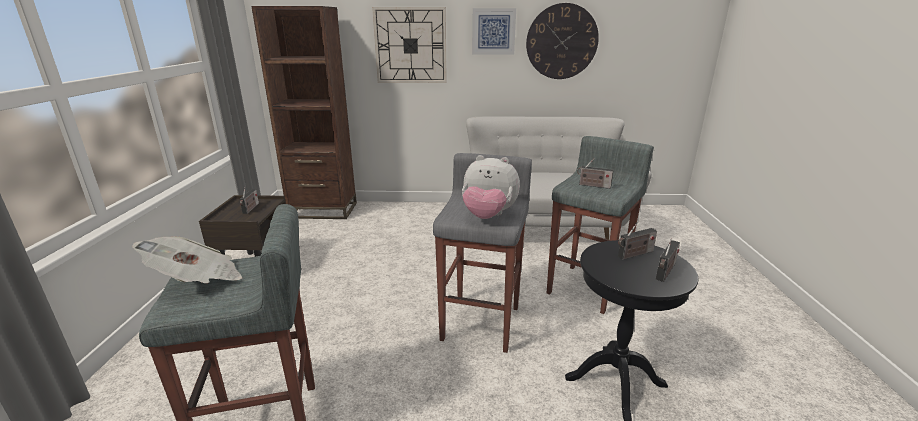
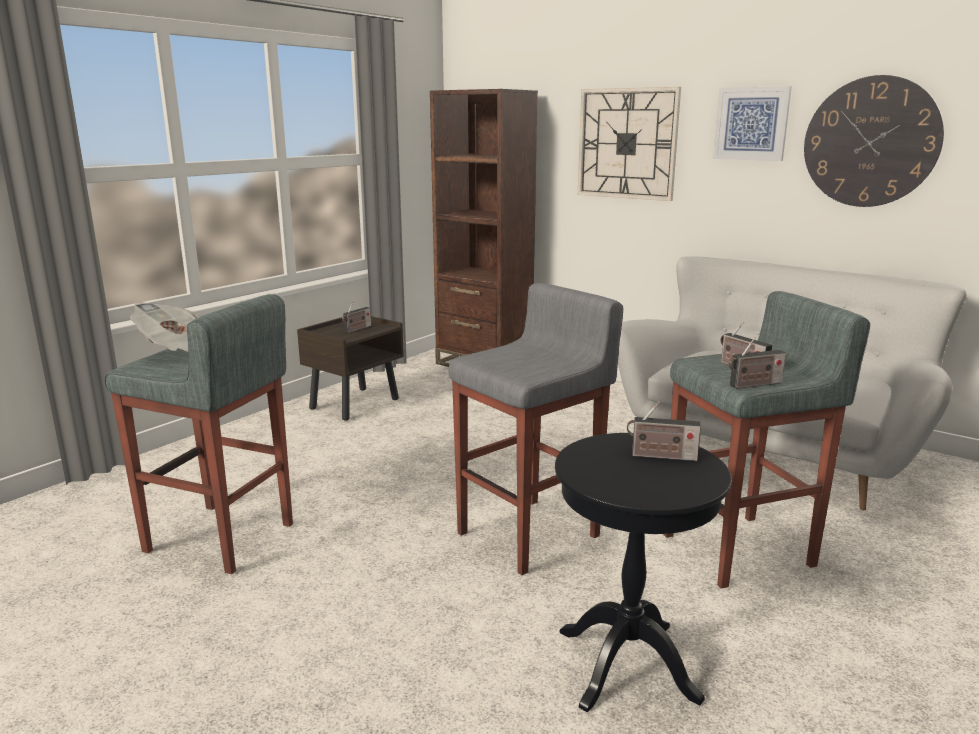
camera: 35 degrees right, 5 degrees down
plush toy [462,155,520,219] -> none
radio [655,239,680,282] -> radio moved to [729,337,786,389]

